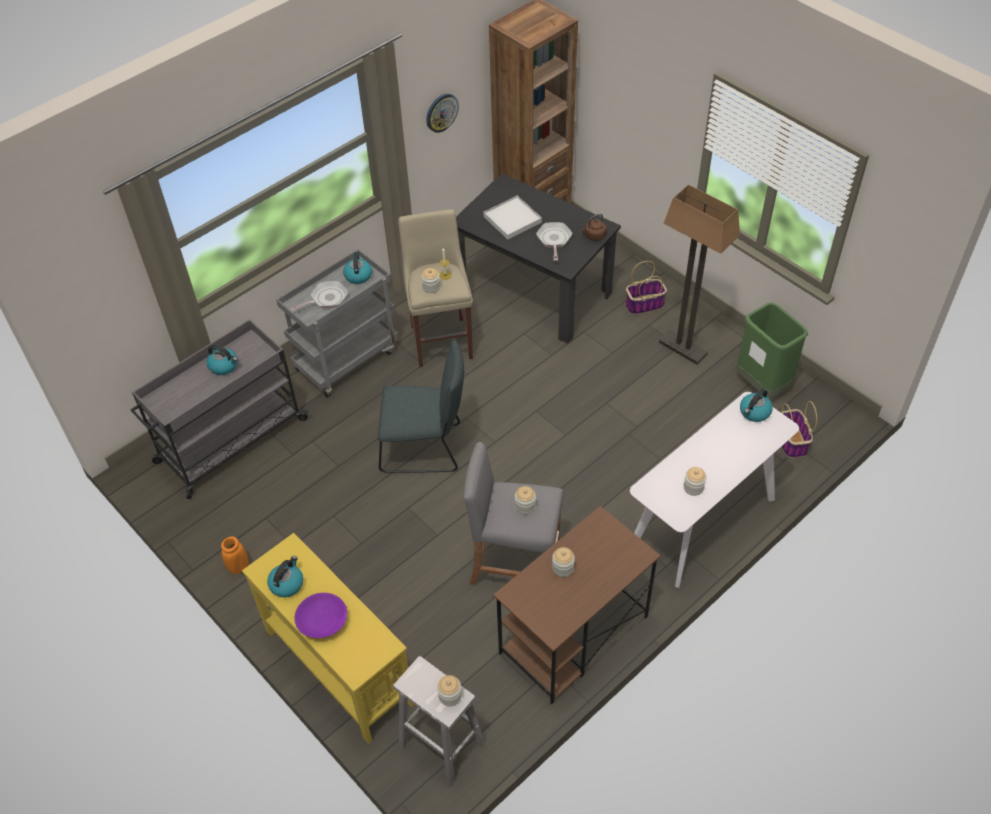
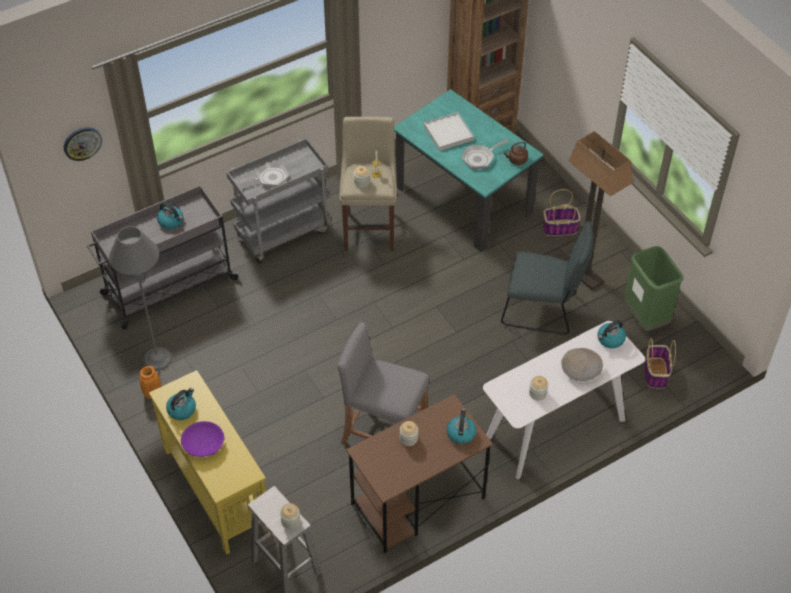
camera: 10 degrees right, 0 degrees up
kettle [343,251,372,284] -> kettle moved to [447,409,476,444]
grey chair [378,340,464,473] -> grey chair moved to [501,221,594,335]
wall clock [426,94,459,133] -> wall clock moved to [64,127,102,161]
black dining table [456,173,621,344] -> turquoise dining table [394,89,543,252]
jar [515,486,536,515] -> none
frying pan [536,222,573,261] -> frying pan turned 135 degrees counterclockwise [461,139,508,169]
none -> grey floor lamp [109,226,172,371]
none -> beige bowl [561,348,603,381]

